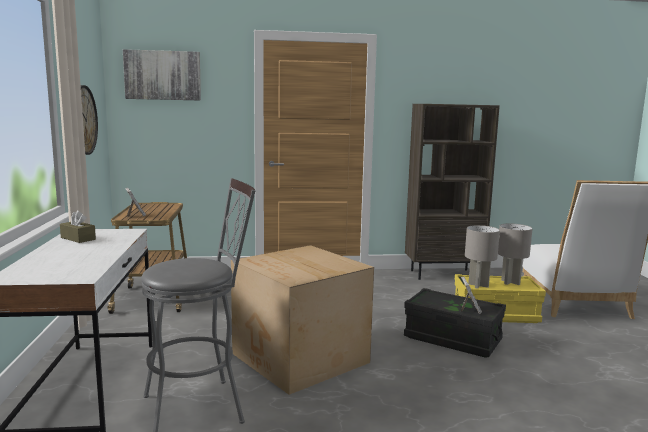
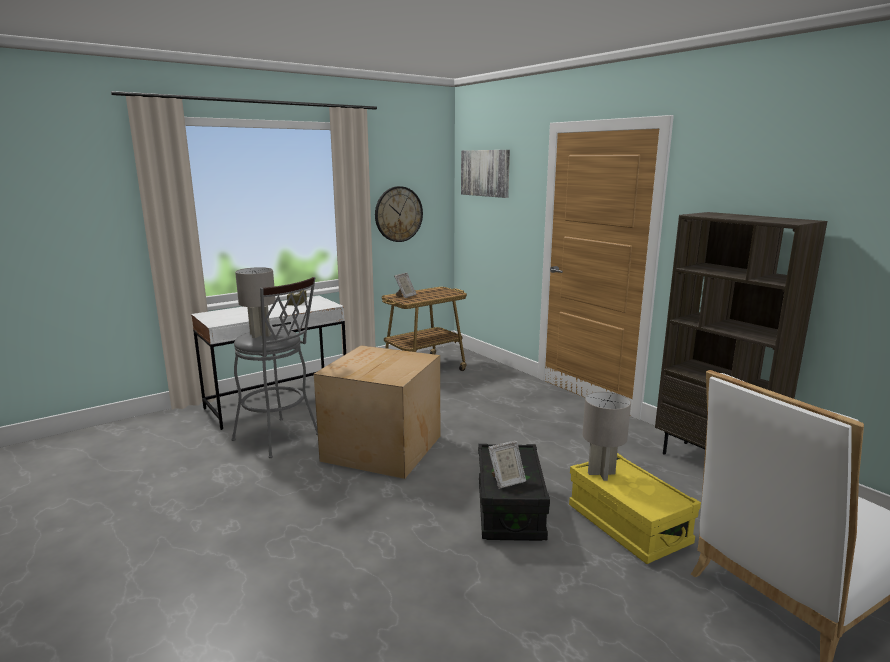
camera: 60 degrees right, 5 degrees up
grey table lamp [498,223,533,285] -> grey table lamp moved to [235,267,276,338]

